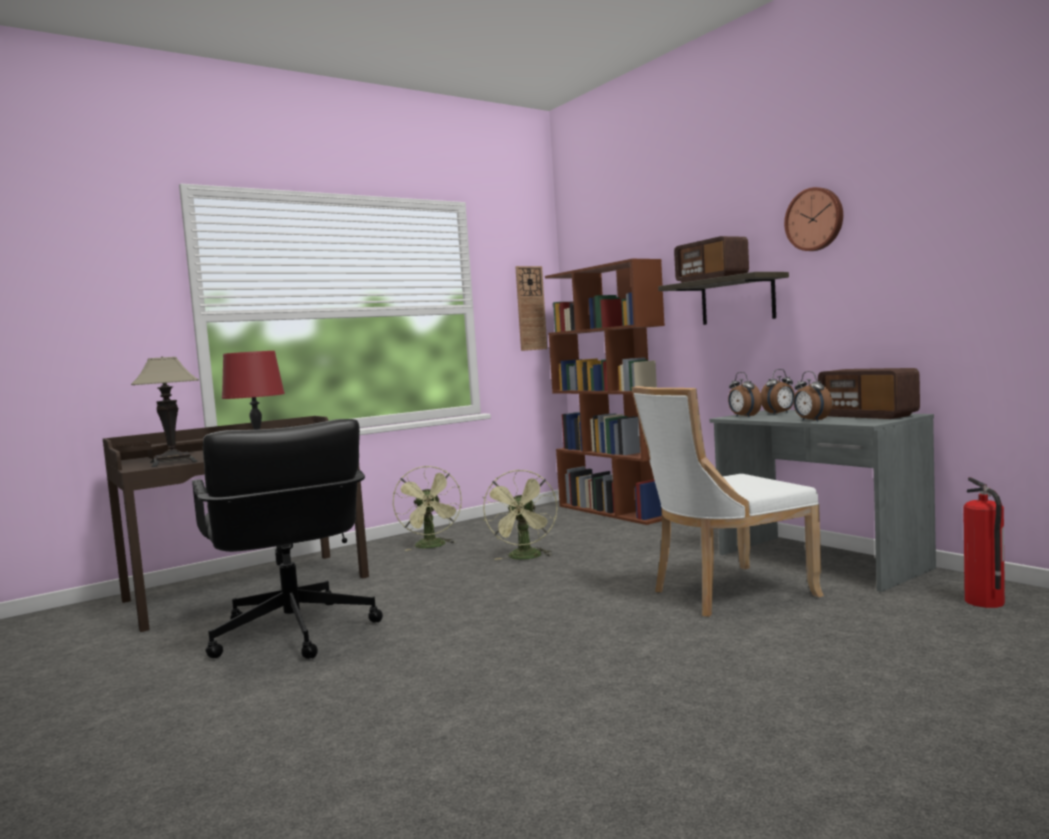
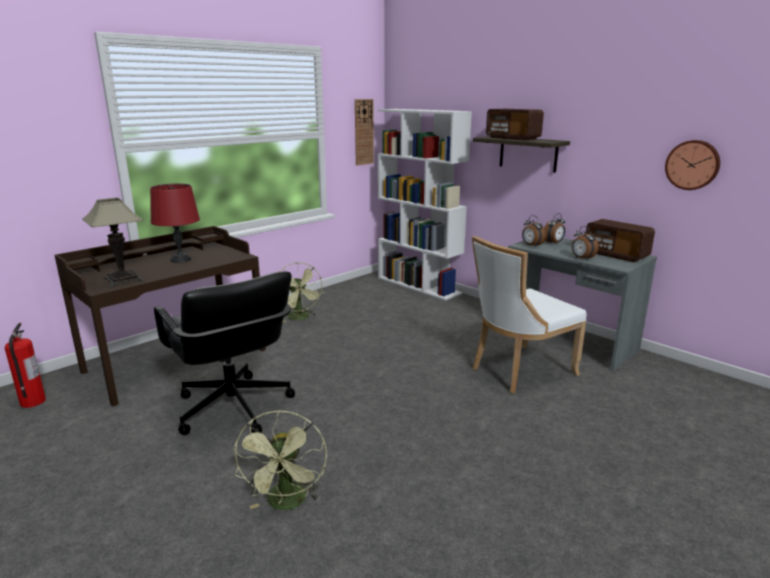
camera: 10 degrees left, 15 degrees up
green fan [483,469,557,560] -> green fan moved to [233,410,327,510]
brown bookcase [545,259,665,525] -> white bookcase [377,109,472,301]
wall clock [784,187,843,251] -> wall clock moved to [665,140,720,190]
fire extinguisher [963,477,1005,608] -> fire extinguisher moved to [5,323,46,408]

